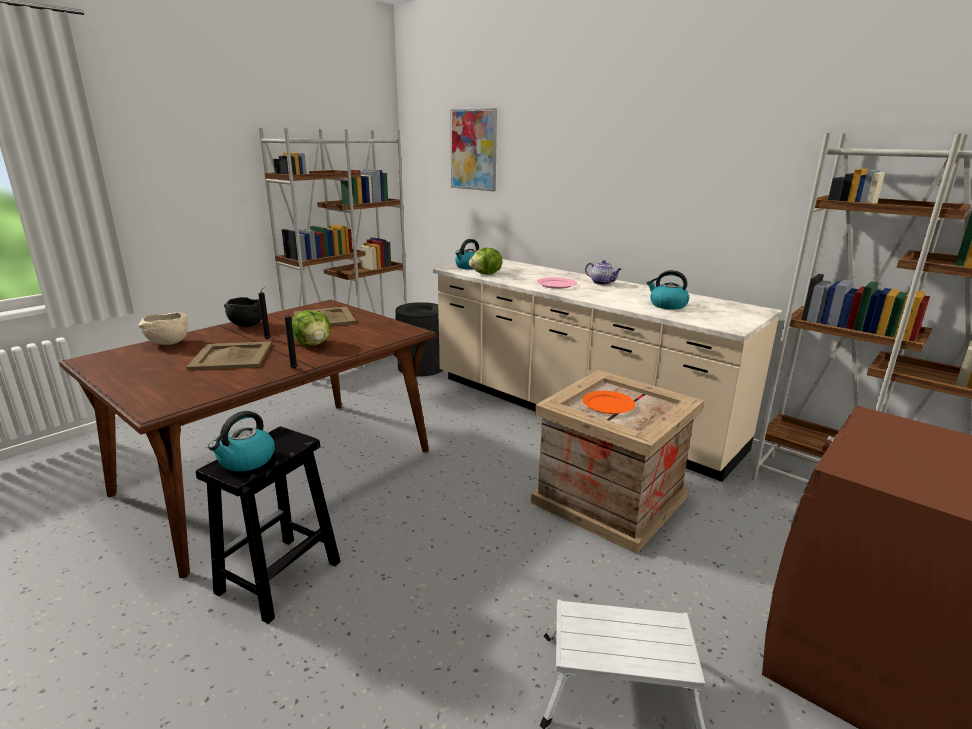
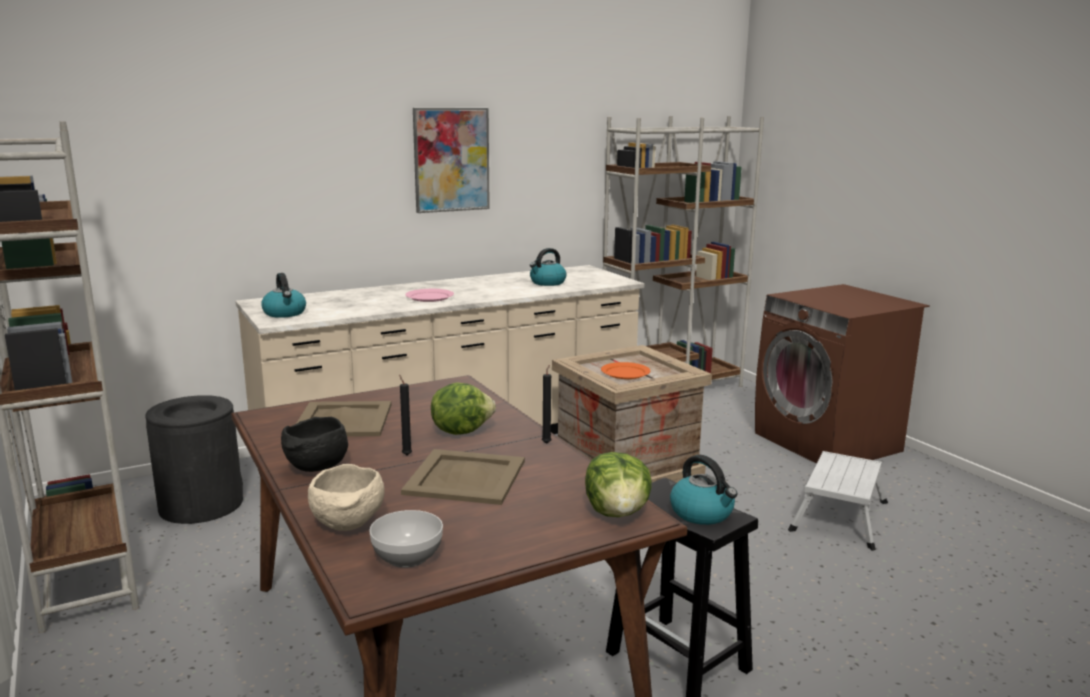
camera: 70 degrees left, 5 degrees down
picture [450,108,497,191] -> picture moved to [413,108,490,213]
lettuce [469,248,502,275] -> lettuce moved to [585,452,652,517]
teapot [585,260,622,285] -> none
none -> bowl [369,510,443,568]

